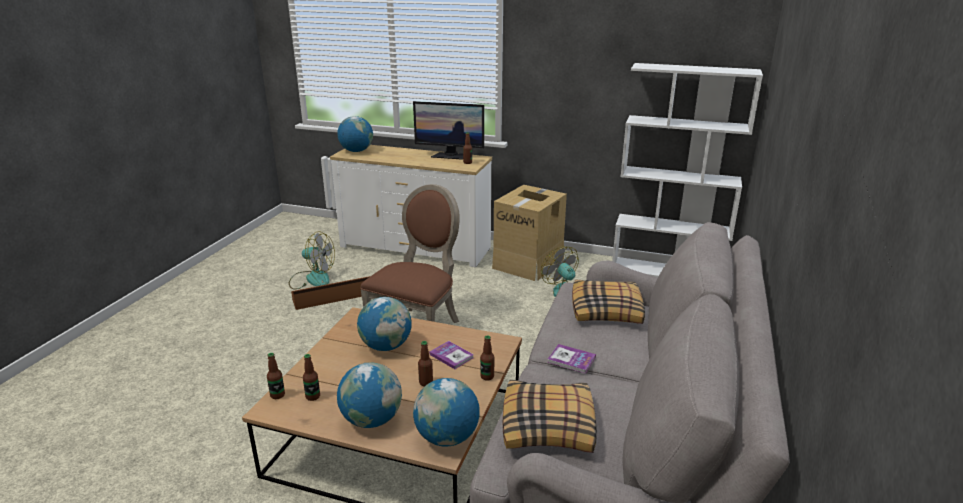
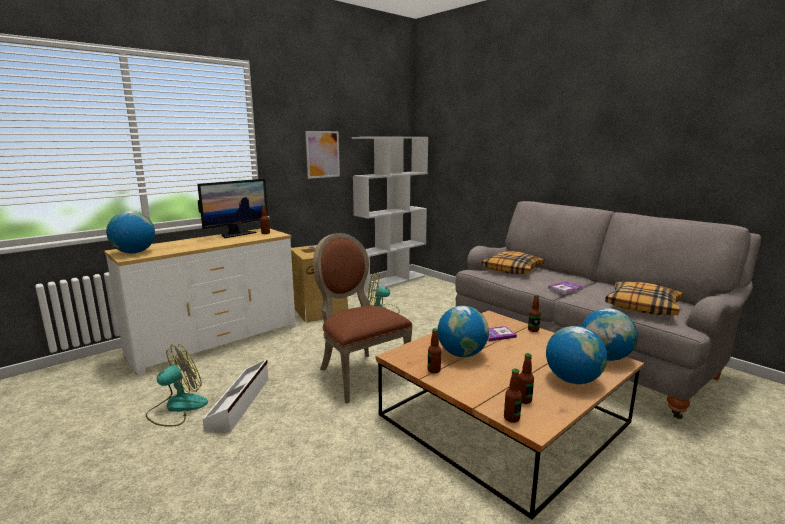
camera: 60 degrees left, 10 degrees down
brown storage box [291,276,370,310] -> white storage box [203,359,269,432]
bottle [418,341,433,387] -> bottle moved to [428,328,441,373]
none -> picture [305,131,340,179]

